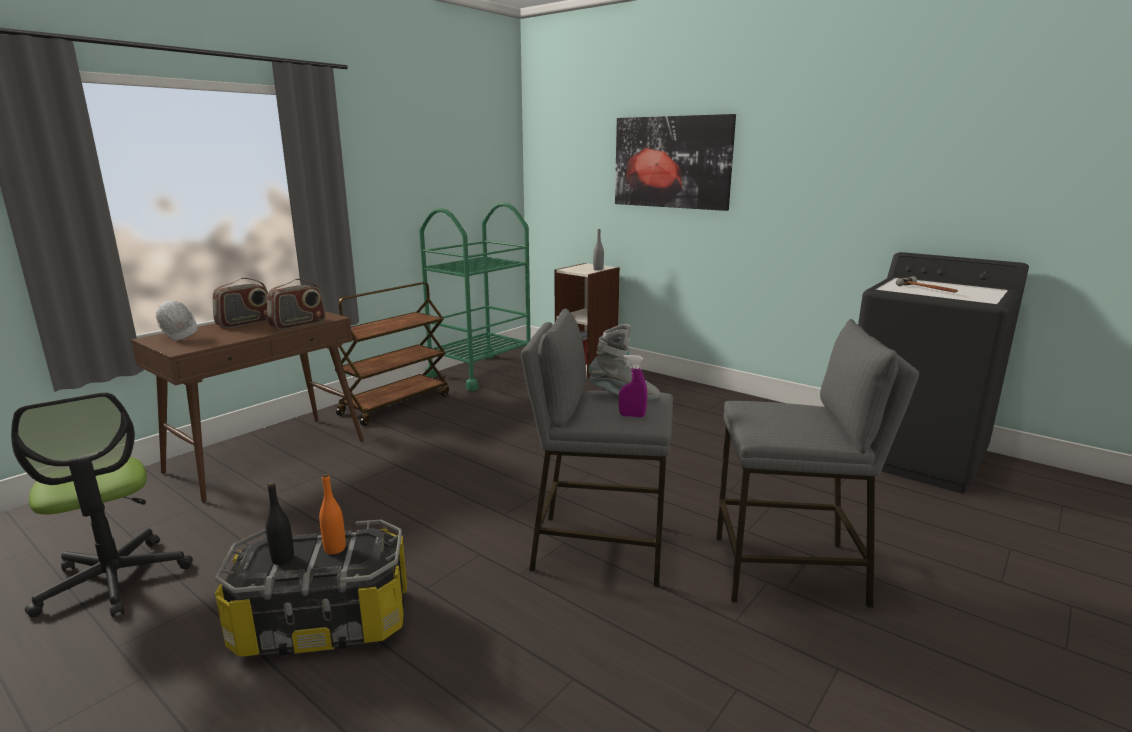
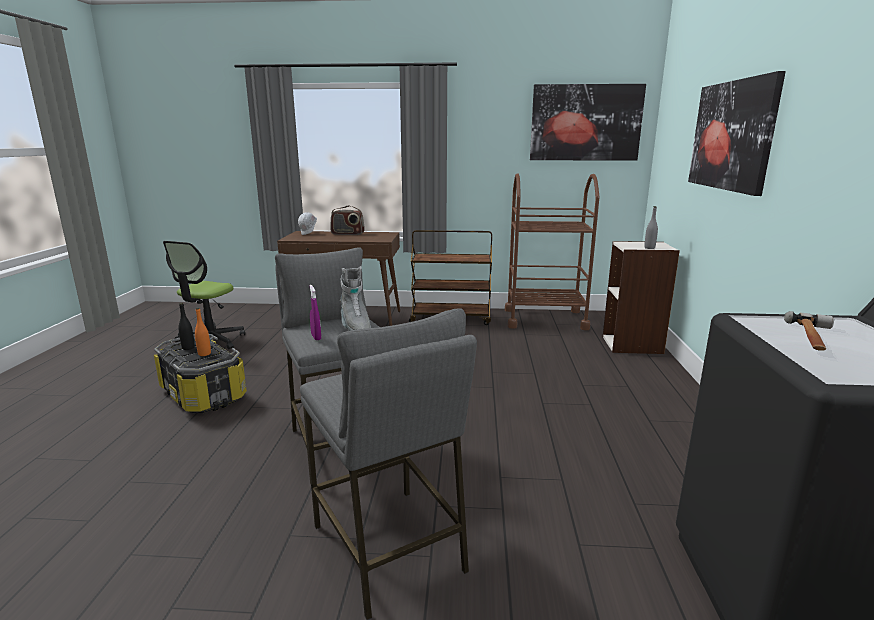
camera: 55 degrees right, 0 degrees up
radio [267,279,325,330] -> none
green cart [419,202,531,391] -> brown cart [505,173,600,330]
none -> picture [530,84,646,161]

